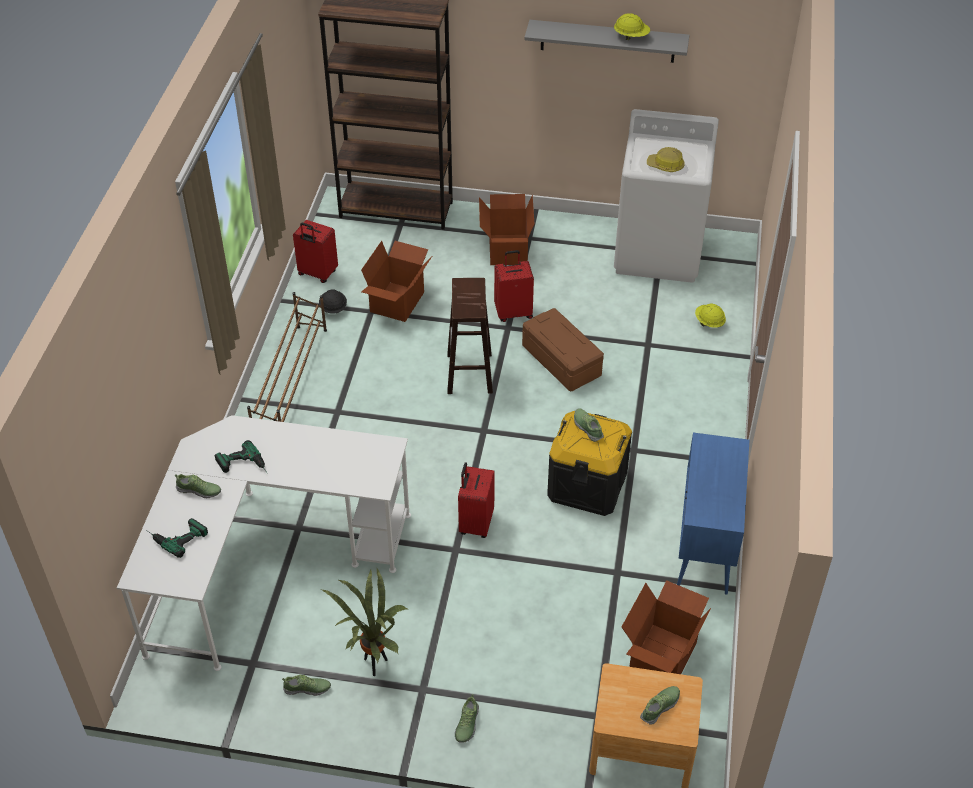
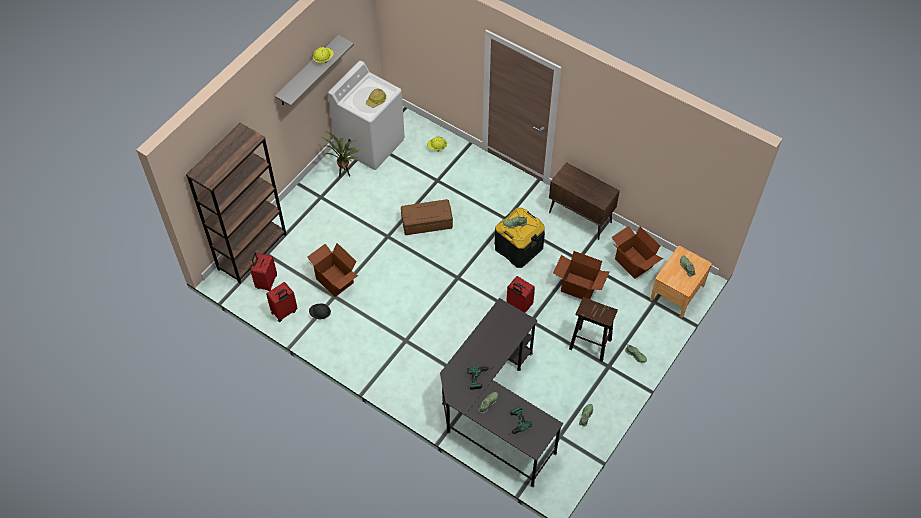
camera: 65 degrees left, 10 degrees up
white desk [117,415,411,671] -> black desk [440,298,563,487]
brown shoe rack [247,292,327,422] -> none
potted plant [322,567,410,676] -> potted plant moved to [322,132,361,177]
brown stool [447,278,493,394] -> brown stool moved to [569,297,618,362]
cardboard box [479,194,535,265] -> cardboard box moved to [553,251,610,299]
red suitcase [494,250,534,322] -> red suitcase moved to [251,253,277,291]
blue cabinet [677,433,749,595] -> brown cabinet [549,162,620,240]

